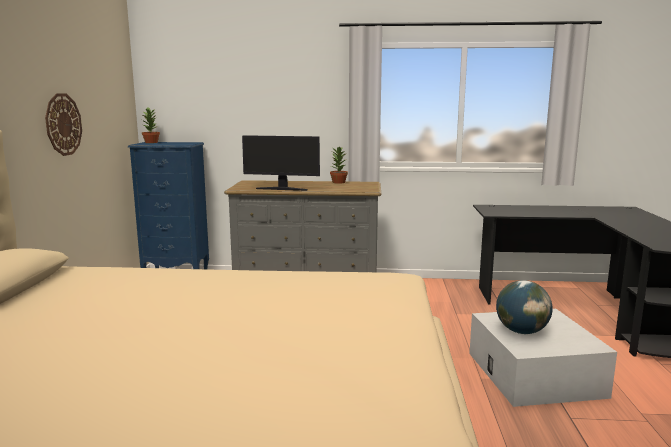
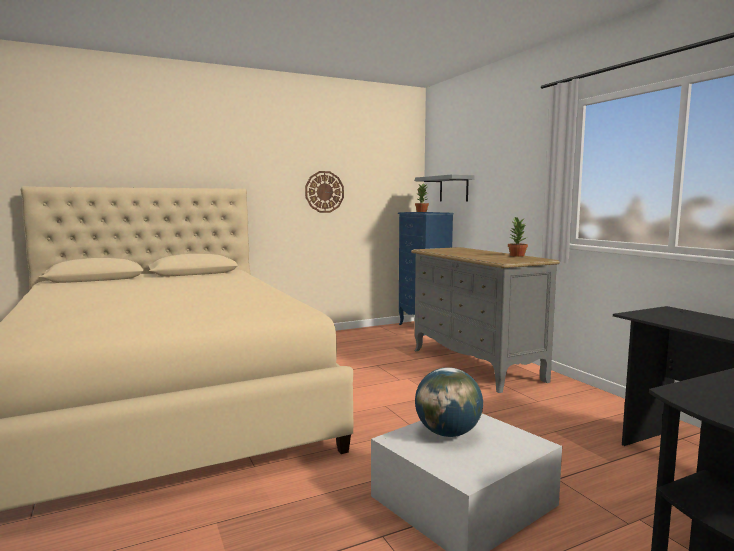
camera: 60 degrees right, 5 degrees down
monitor [242,135,320,191] -> none
none -> grey shelf [415,174,475,202]

